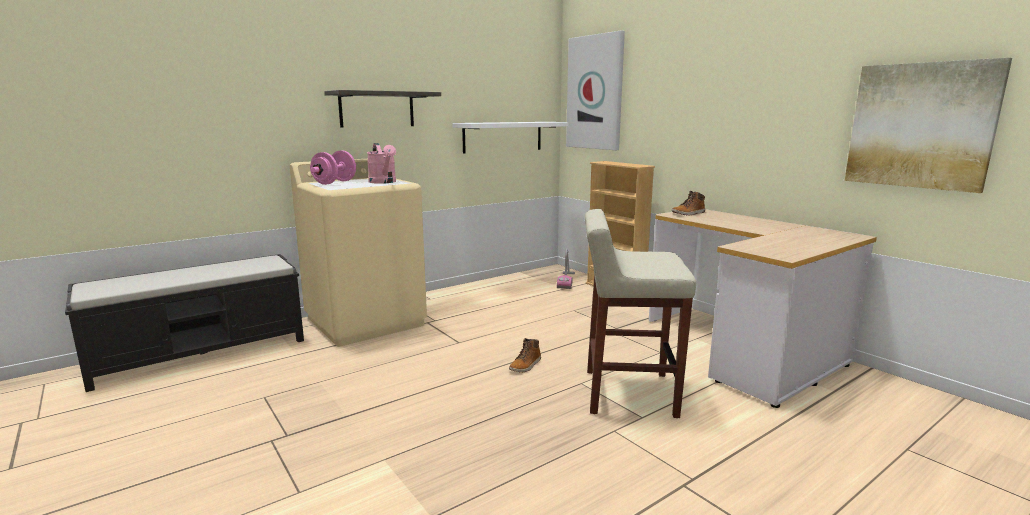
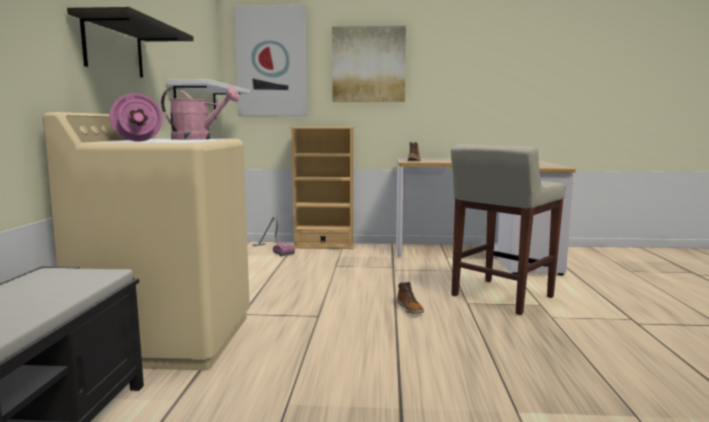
camera: 50 degrees left, 5 degrees down
picture [845,58,1012,193] -> picture moved to [332,26,406,102]

